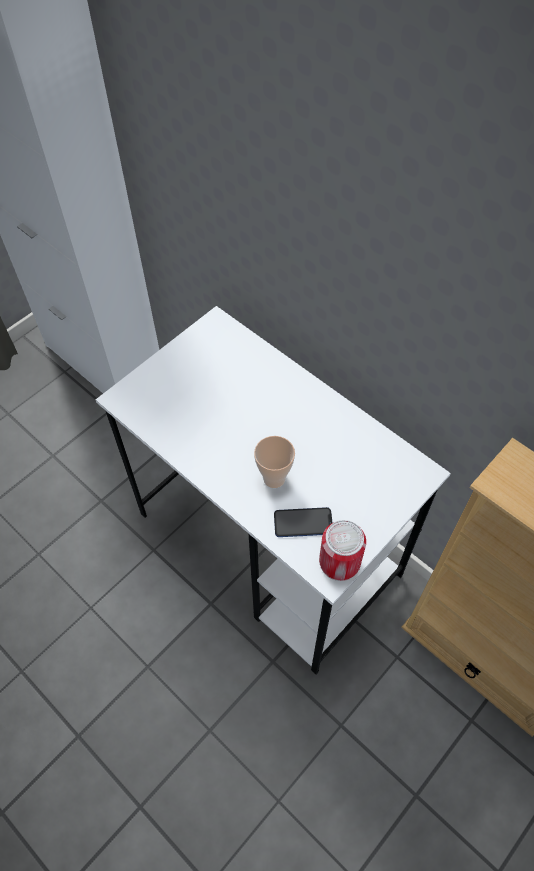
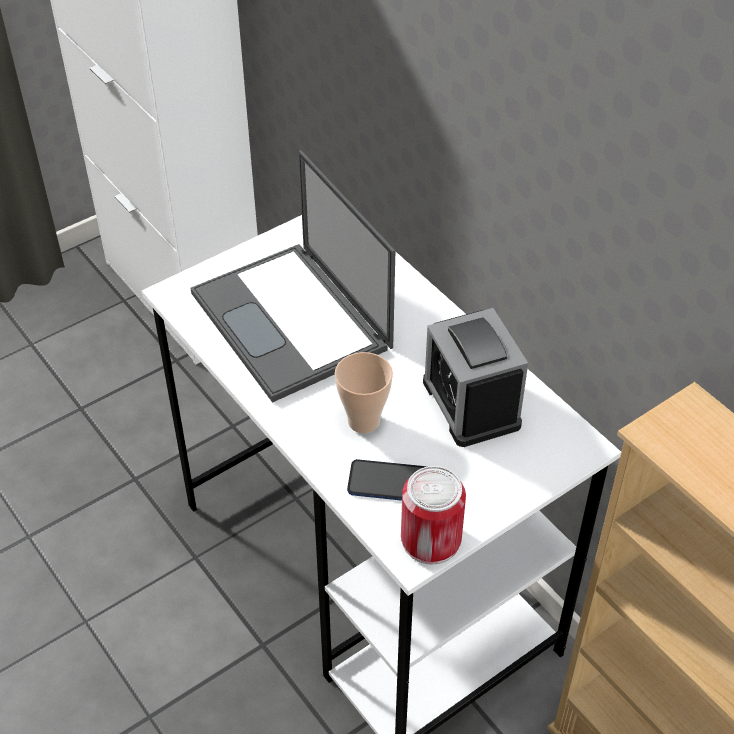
camera: 10 degrees right, 10 degrees down
none -> laptop [191,150,395,403]
none -> alarm clock [423,308,528,447]

